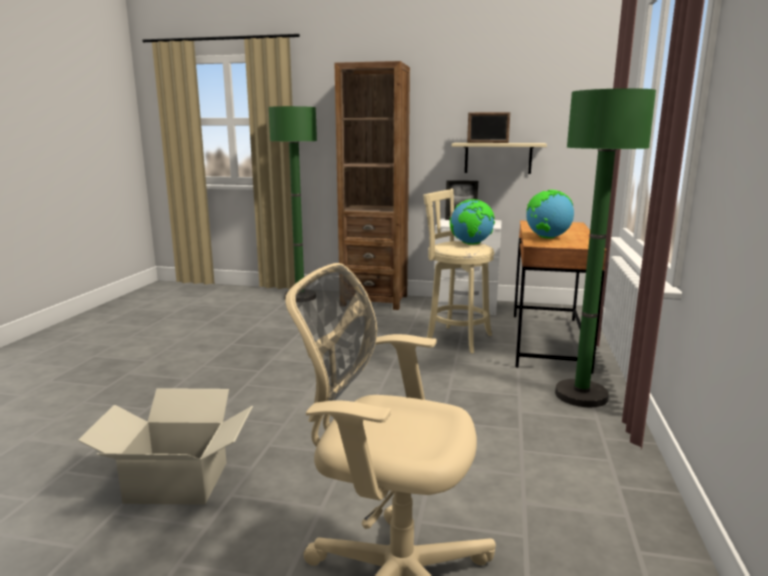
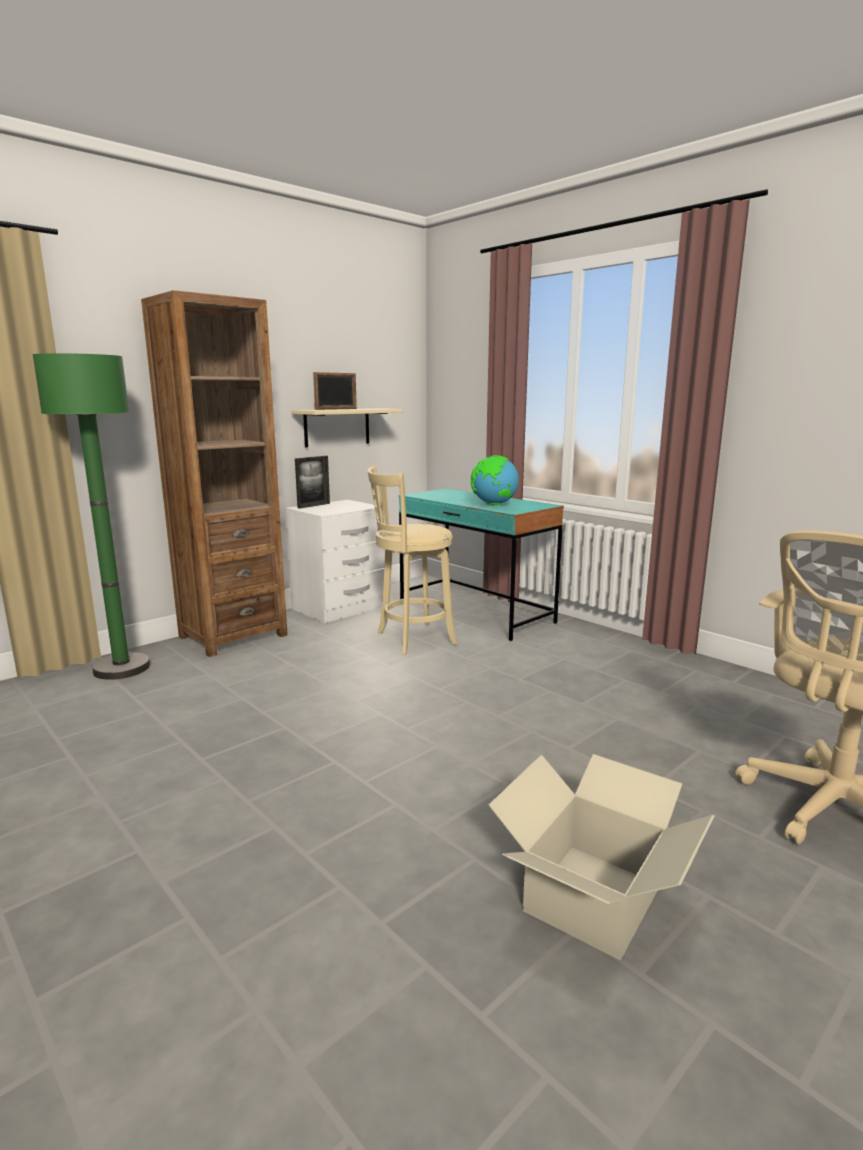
camera: 55 degrees left, 0 degrees up
globe [450,199,495,245] -> none
brown desk [514,221,607,374] -> turquoise desk [399,489,564,641]
green floor lamp [555,88,656,407] -> none

